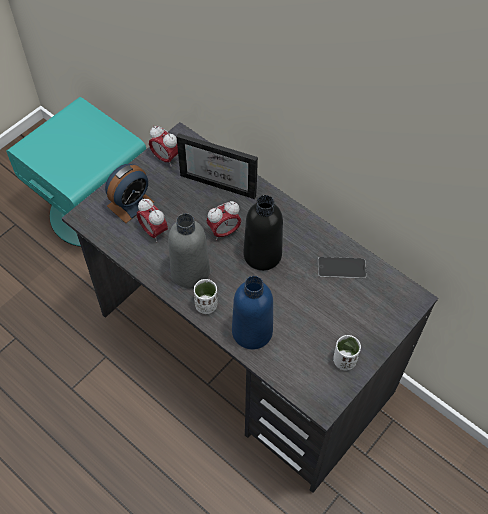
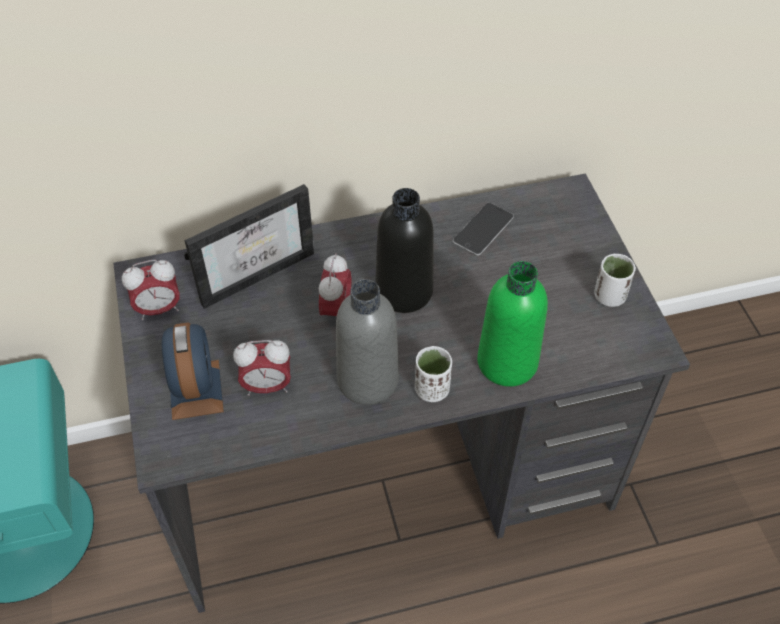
camera: 55 degrees left, 5 degrees down
blue bottle [232,276,273,350] -> green bottle [477,261,548,387]

